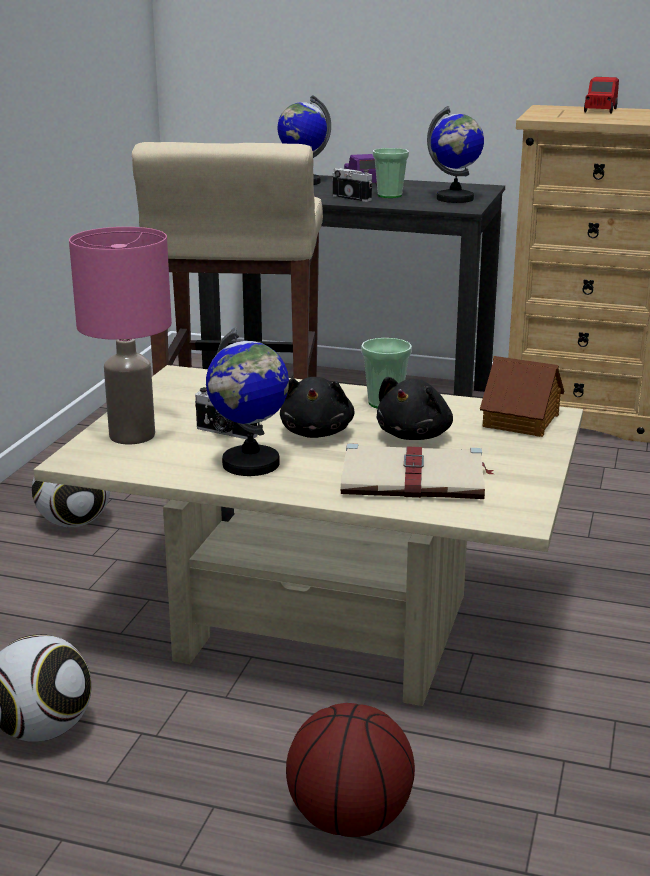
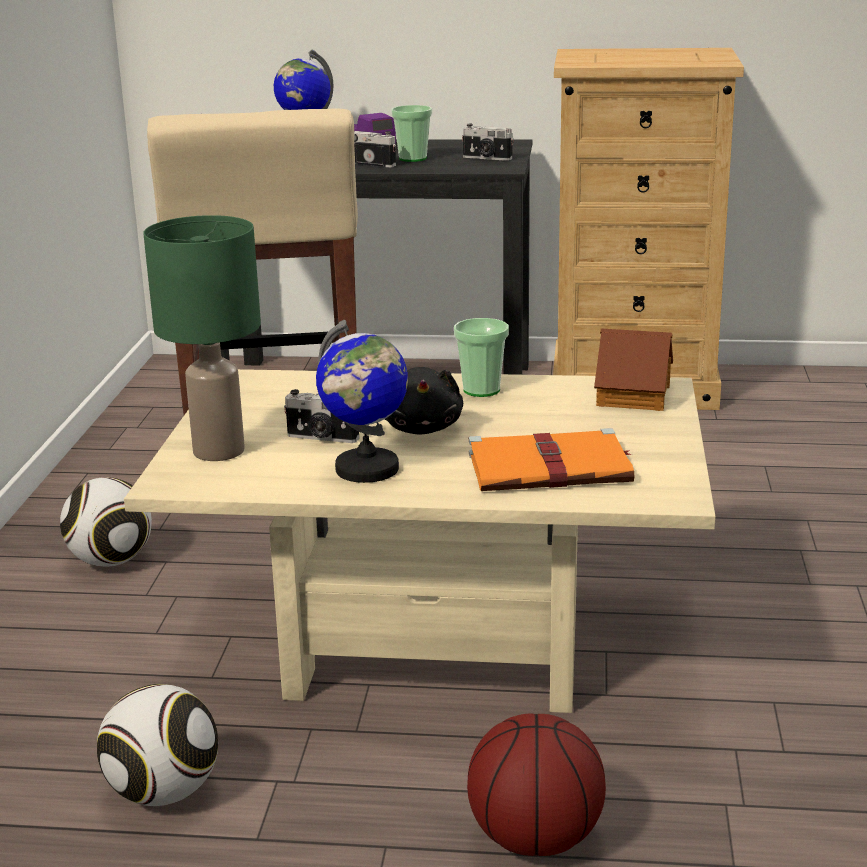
camera: 10 degrees left, 0 degrees up
pink table lamp [69,227,172,444] -> green table lamp [143,215,261,461]
beige book [341,443,494,499] -> orange book [469,428,634,491]
black plush toy [376,377,453,440] -> none
globe [427,106,484,203] -> camera [462,123,514,161]
red toy car [584,77,619,114] -> none

